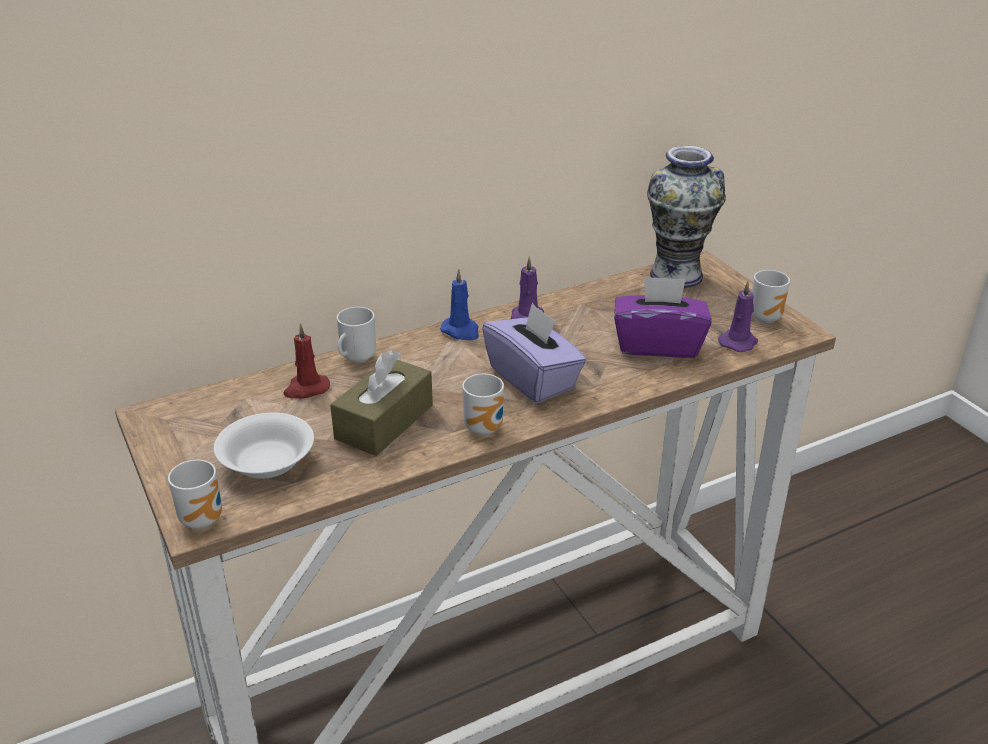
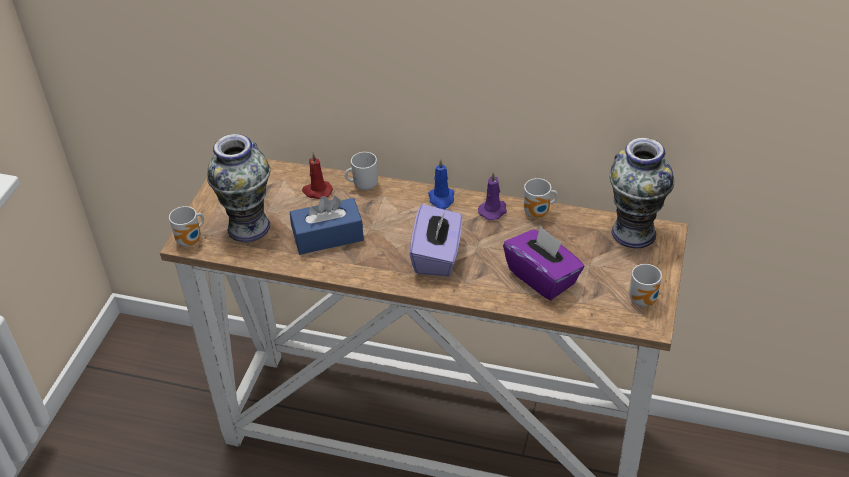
camera: 45 degrees right, 10 degrees up
white bowl [214,413,314,479] -> vase [207,134,270,242]
brown tissue box [330,349,433,456] -> blue tissue box [290,196,364,255]
mug [462,374,504,436] -> mug moved to [524,178,558,218]
purple candle [718,281,758,352] -> none

